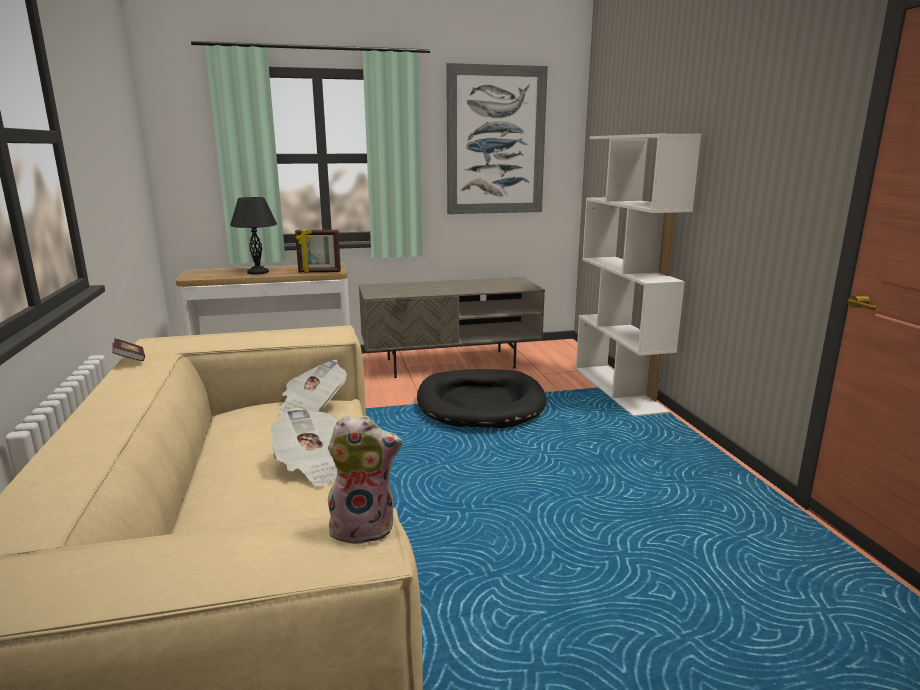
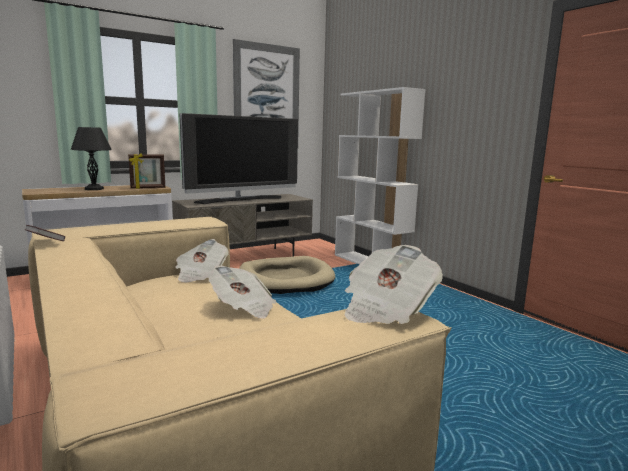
camera: 20 degrees left, 5 degrees down
plush toy [326,415,402,545] -> newspaper [344,245,443,324]
black dog bed [417,369,546,428] -> beige dog bed [239,256,335,294]
none -> television [180,113,298,204]

